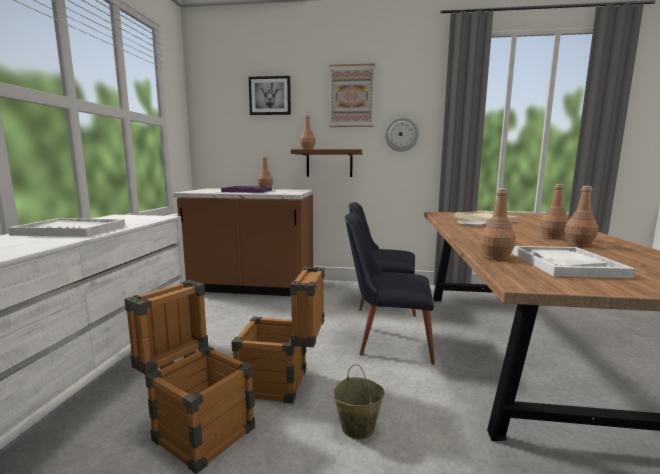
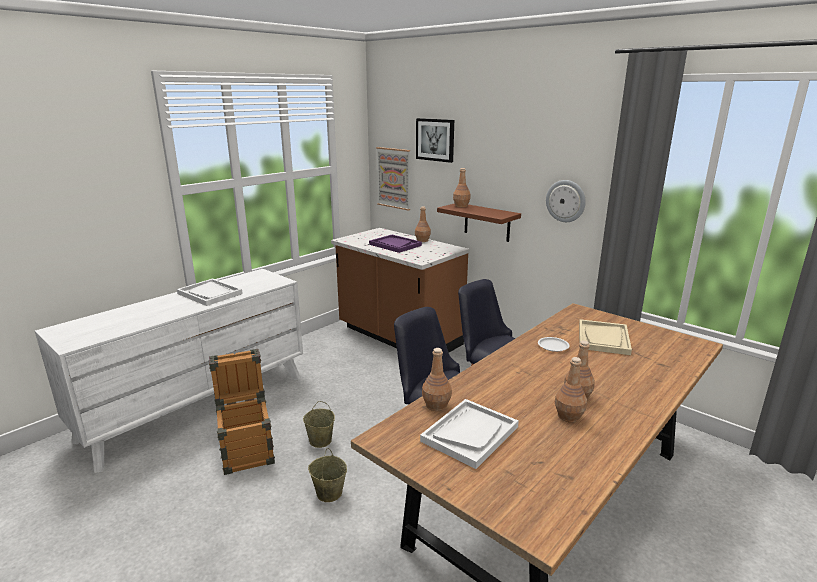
camera: 35 degrees right, 10 degrees up
crate [231,267,325,403] -> beige bucket [303,401,335,448]
picture [329,63,375,127] -> picture moved to [376,147,410,210]

